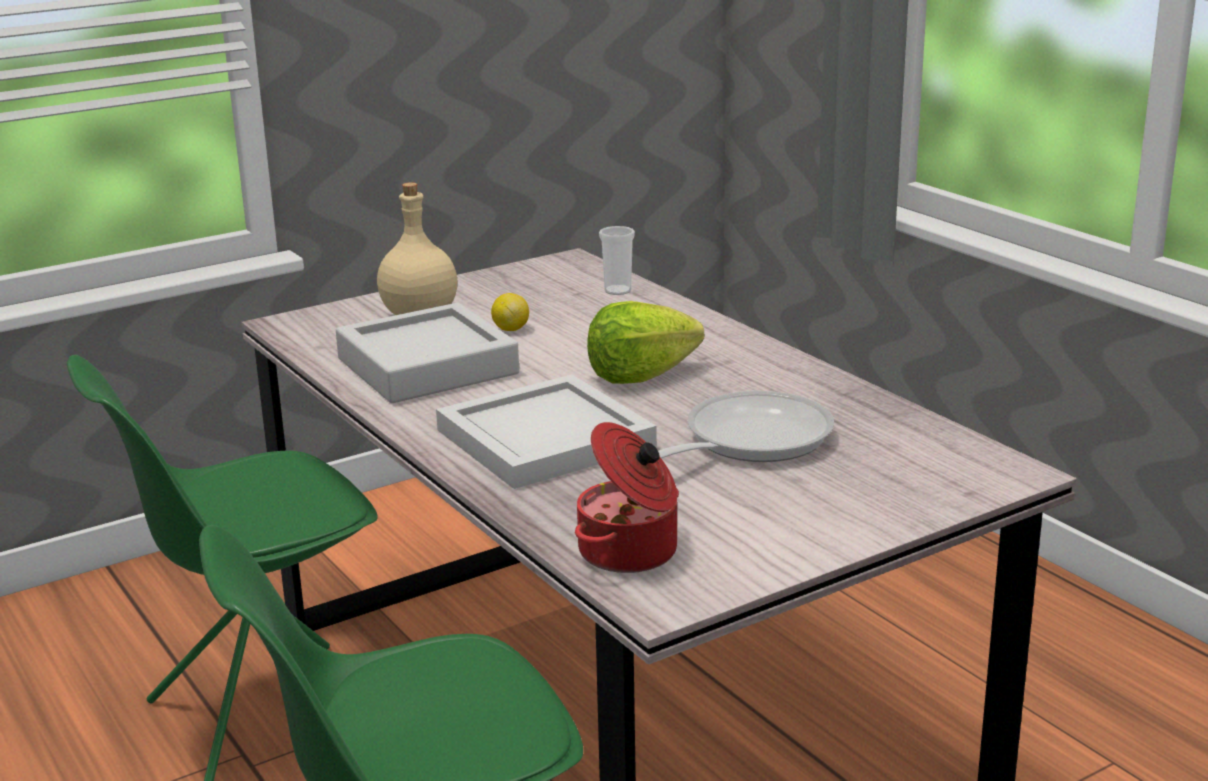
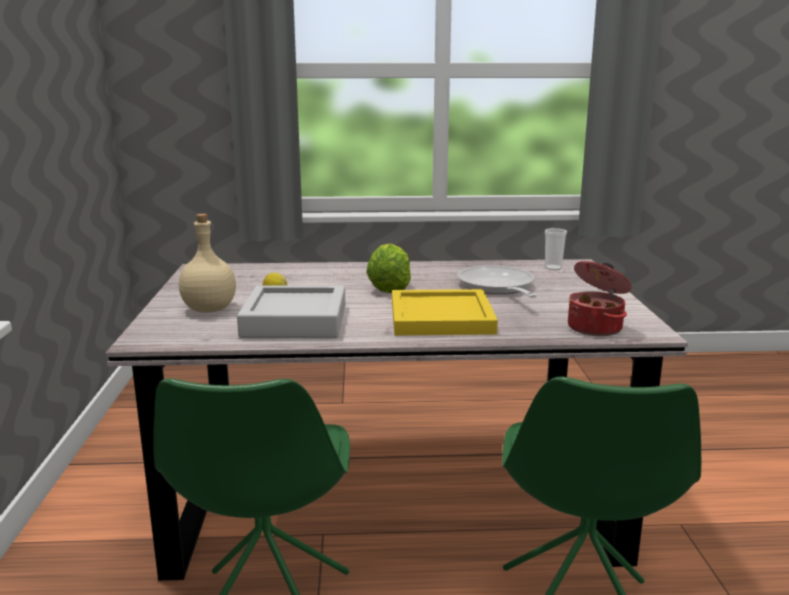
camera: 60 degrees left, 5 degrees down
white tray [436,374,657,489] -> yellow tray [392,289,498,335]
cup [599,226,635,295] -> cup moved to [545,228,567,270]

